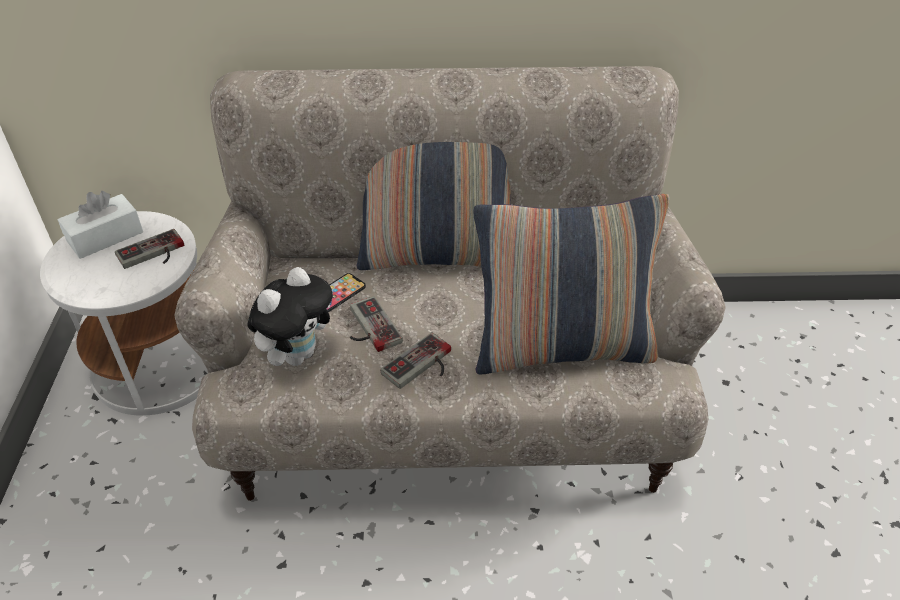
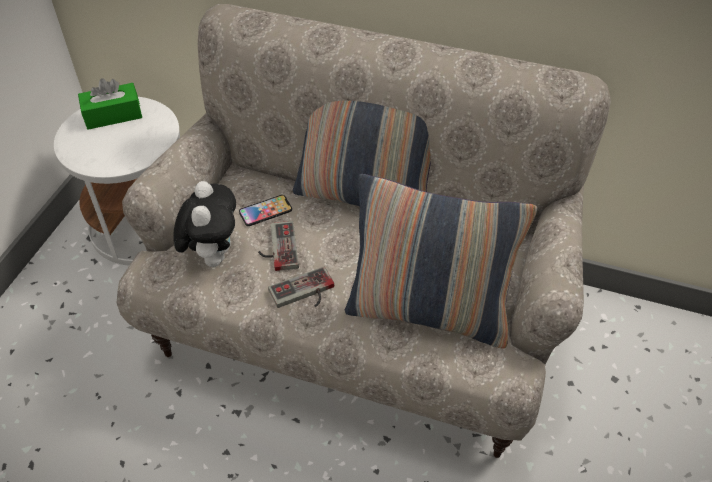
camera: 20 degrees right, 5 degrees up
white tissue box [58,191,143,259] -> green tissue box [78,78,142,130]
game controller [115,229,184,269] -> none
plush toy [247,267,333,366] -> plush toy turned 60 degrees counterclockwise [173,181,236,267]

